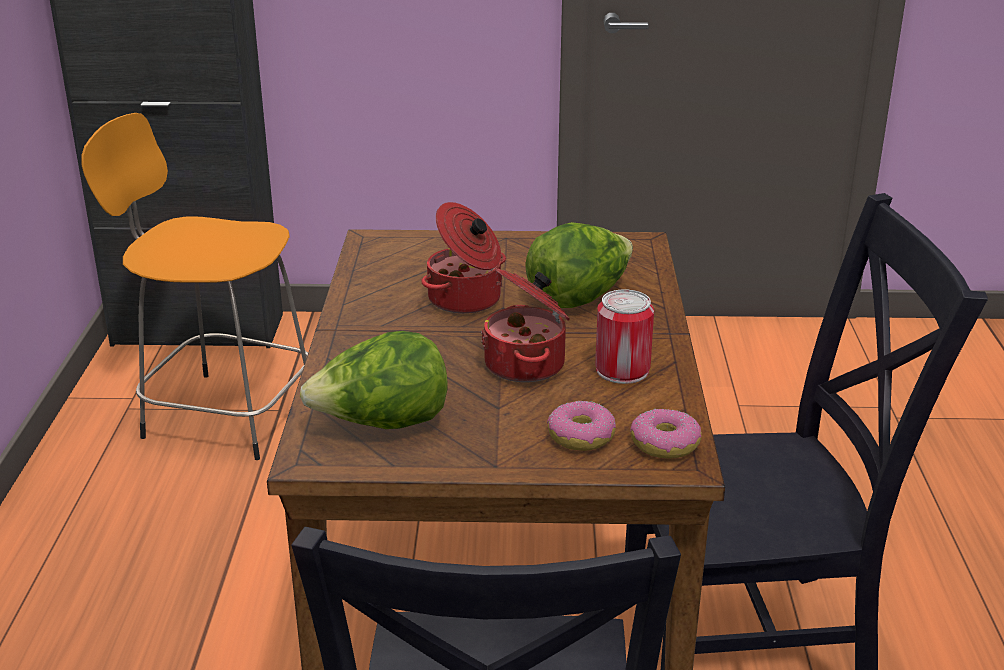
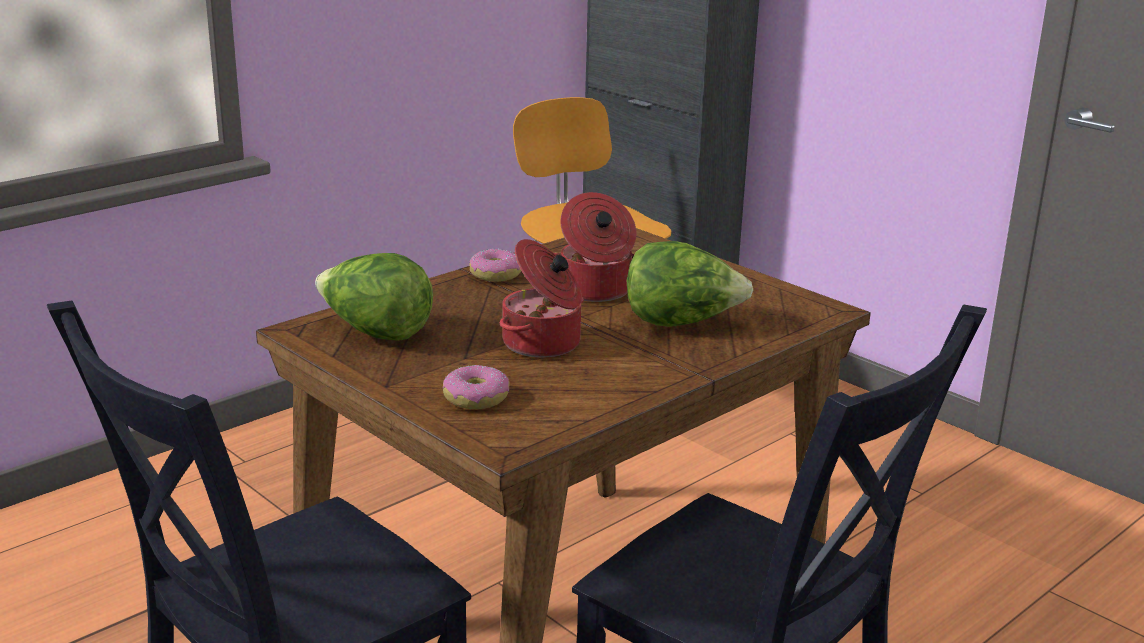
camera: 45 degrees right, 5 degrees down
can [595,289,654,384] -> none
donut [630,409,702,458] -> donut moved to [469,249,521,282]

